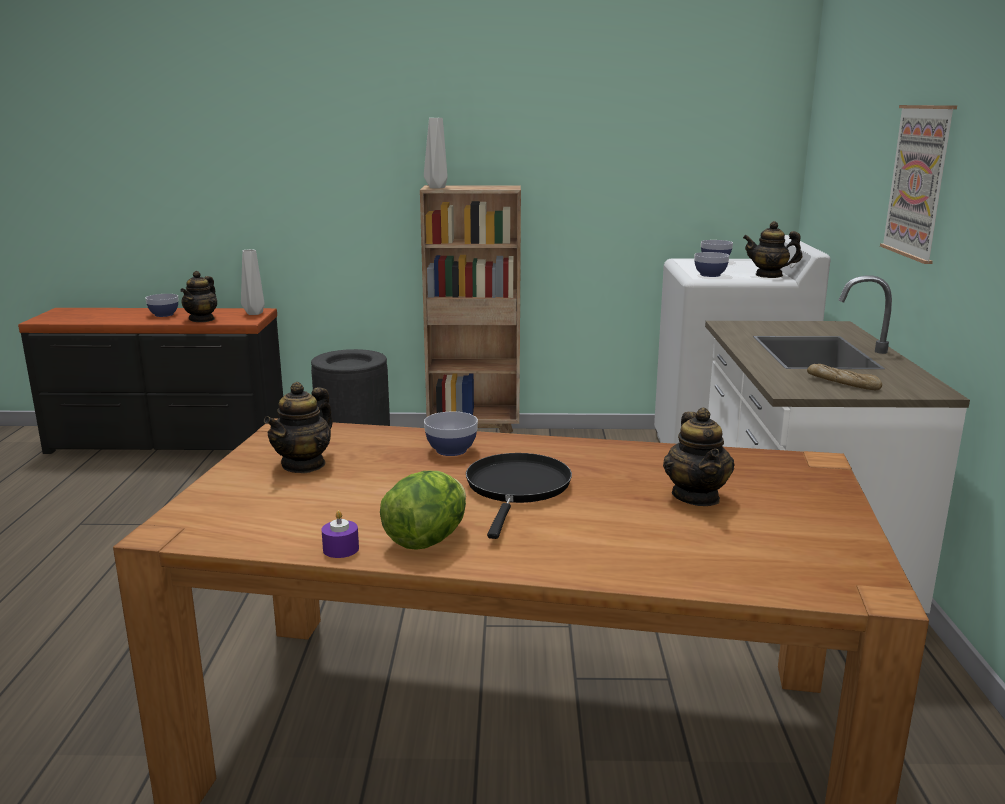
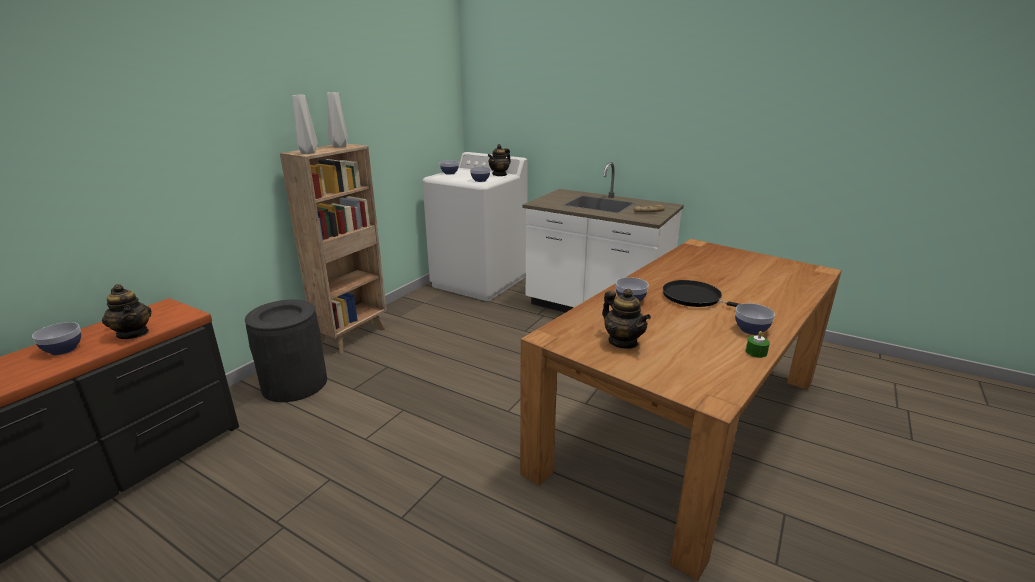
camera: 60 degrees left, 5 degrees up
grey vase [241,249,265,315] -> grey vase moved to [327,92,348,148]
purple candle [321,510,359,558] -> green candle [745,331,770,358]
lettuce [380,471,466,550] -> bowl [735,303,775,335]
teapot [663,407,735,506] -> none
picture [880,105,957,264] -> none

